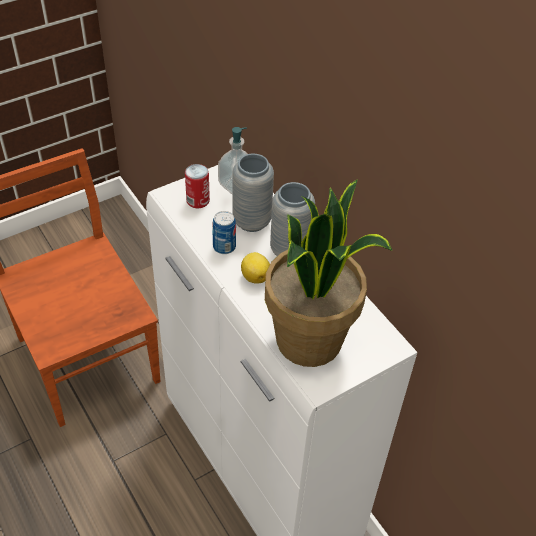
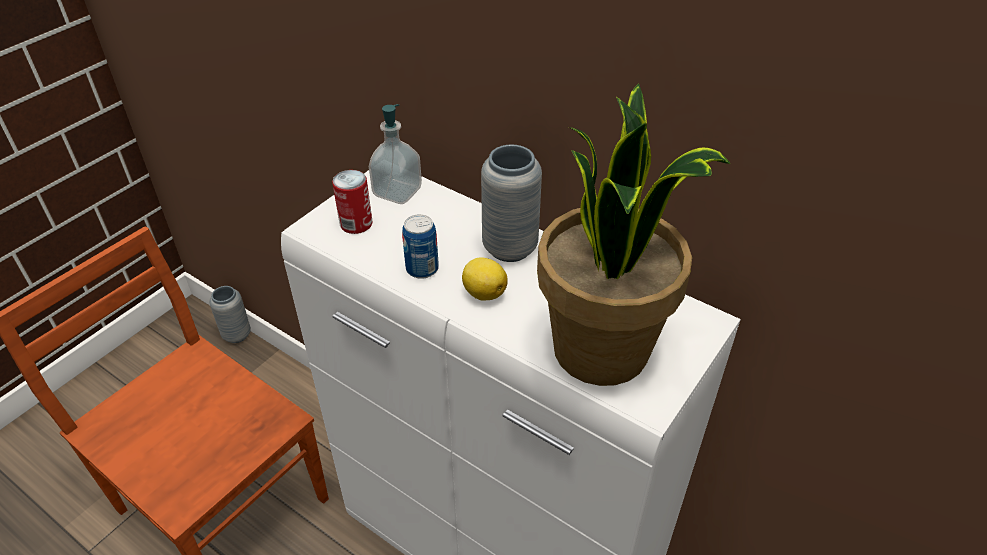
camera: 20 degrees left, 5 degrees down
grey vase [232,154,274,232] -> grey vase moved to [209,286,251,343]

